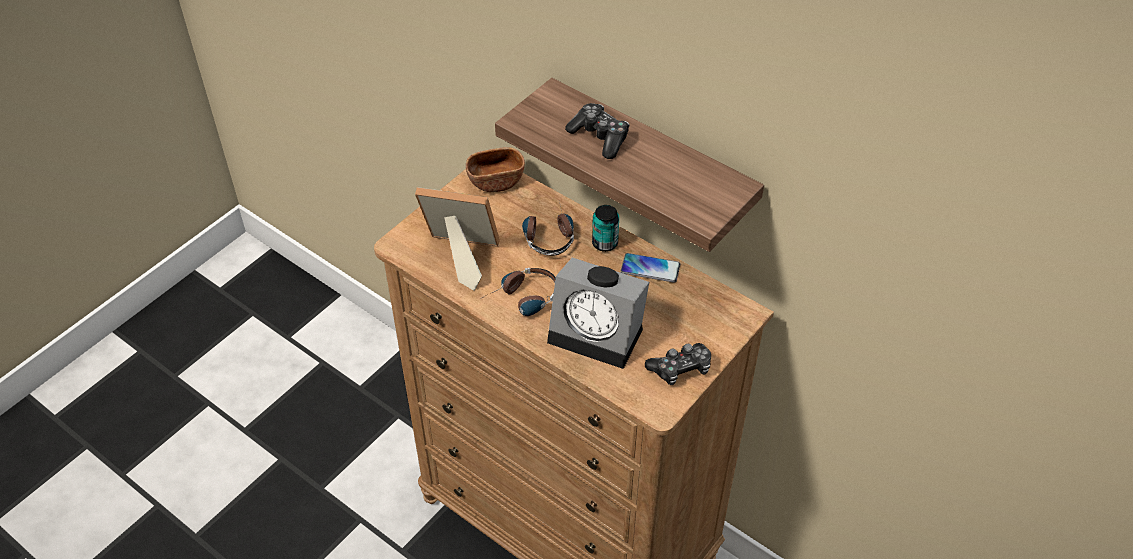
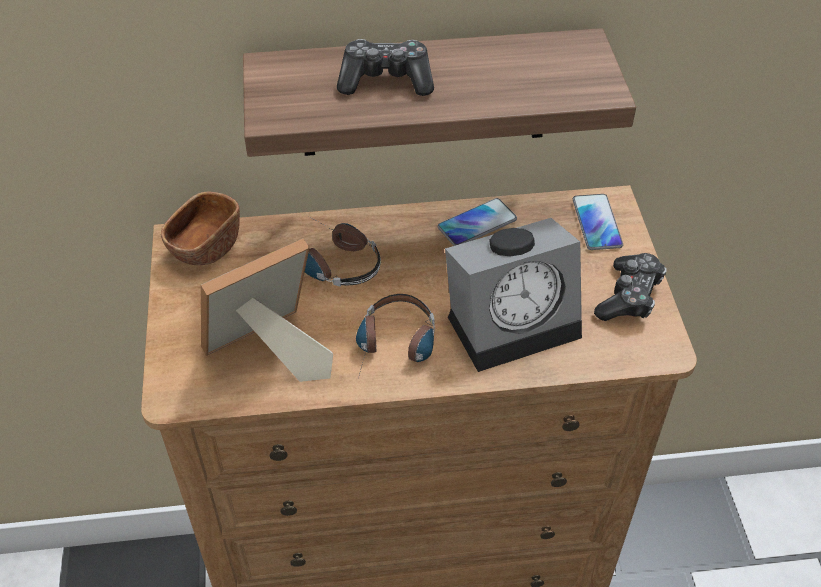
camera: 45 degrees left, 0 degrees up
can [592,205,619,252] -> none
none -> phone [573,194,623,250]

